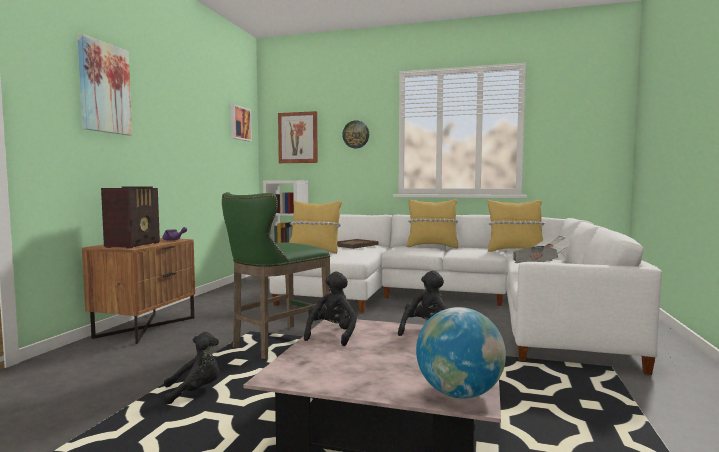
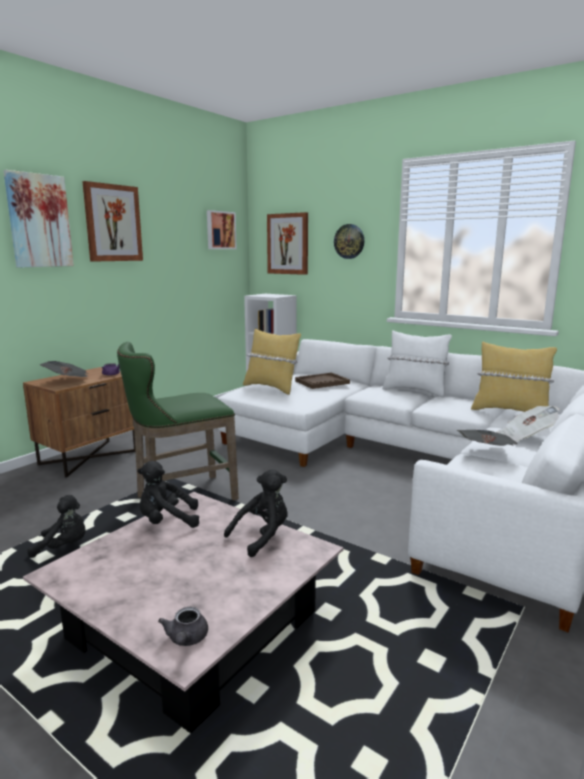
camera: 20 degrees right, 10 degrees up
radio [101,186,160,248] -> newspaper [40,361,88,377]
black plush toy [304,272,357,346] -> black plush toy turned 135 degrees counterclockwise [137,461,199,528]
yellow pillow [407,199,458,248] -> white pillow [382,330,452,397]
globe [416,307,506,399] -> grey teapot [158,607,208,646]
none -> picture [82,181,143,262]

